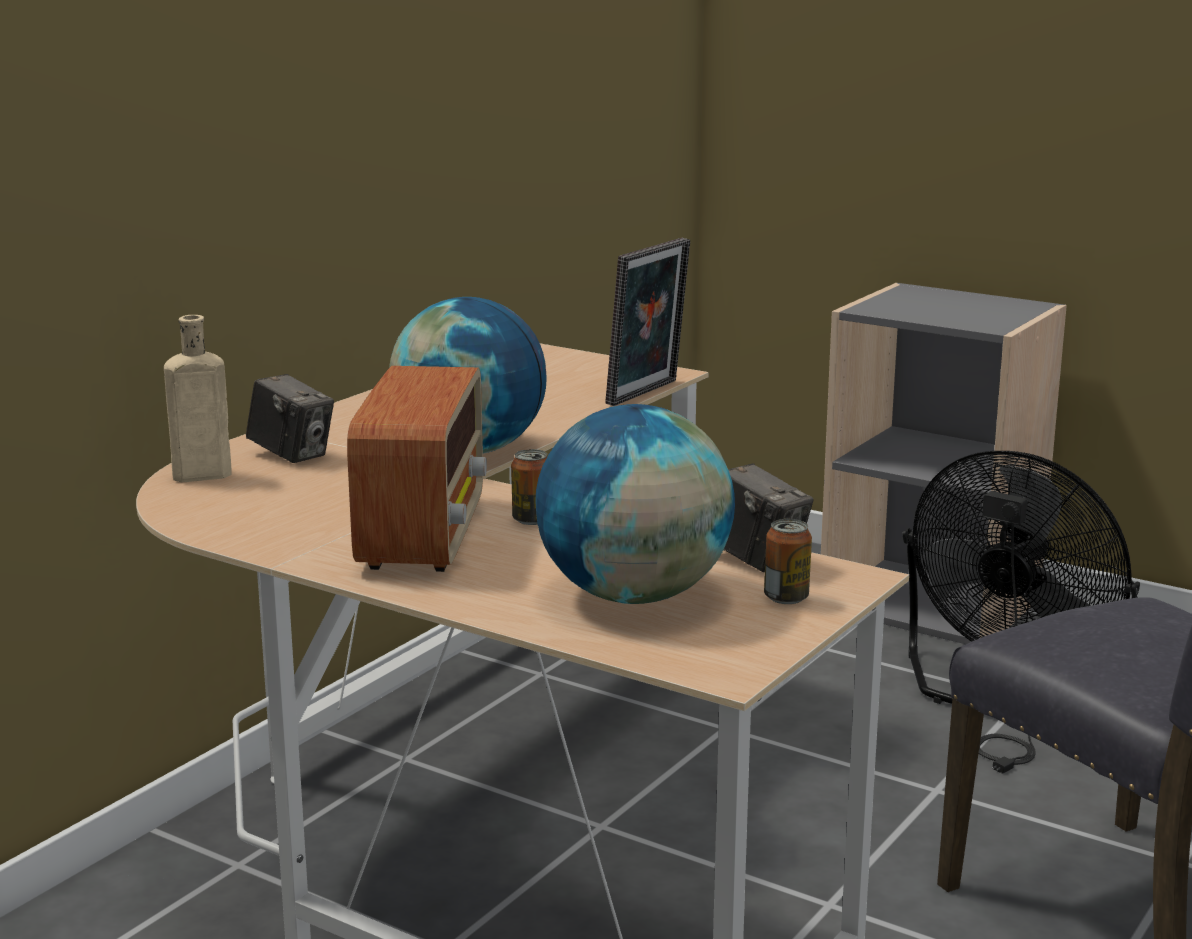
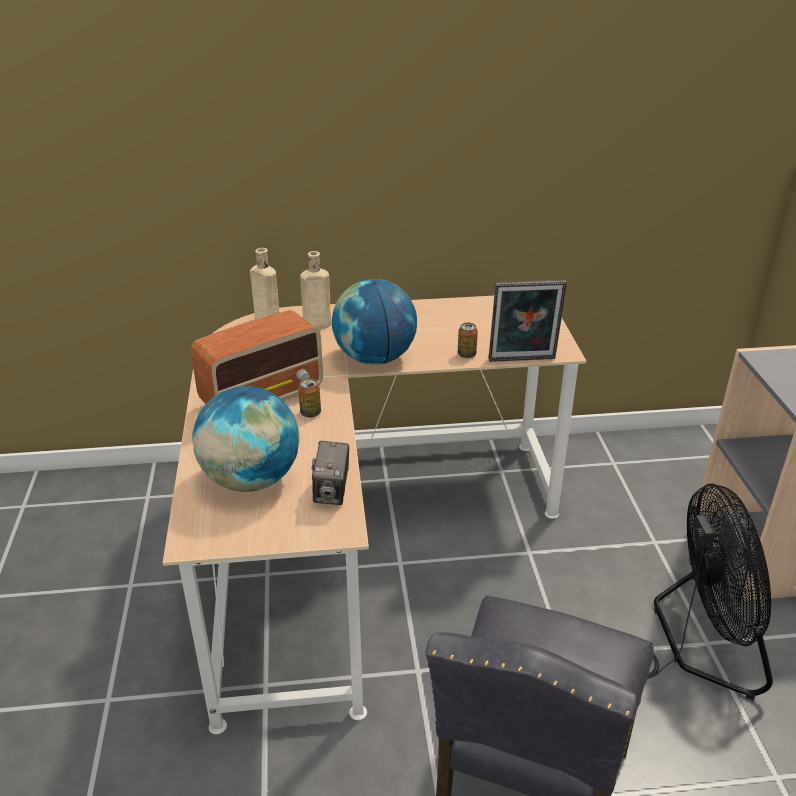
camera: 50 degrees right, 15 degrees up
camera [246,374,334,463] -> beige bottle [300,251,331,329]
can [764,519,812,604] -> can moved to [458,322,478,358]

